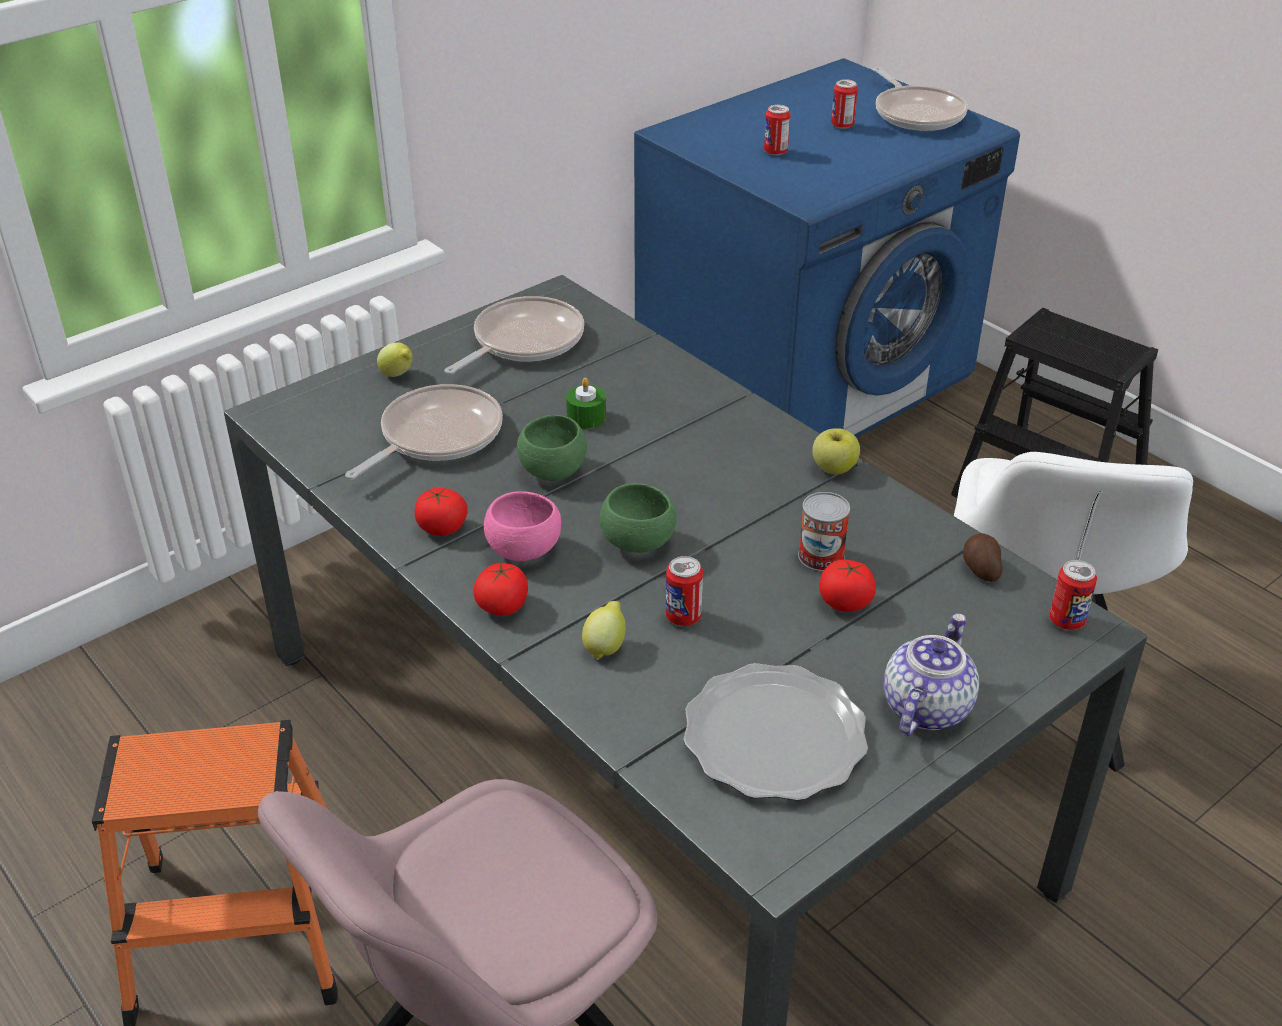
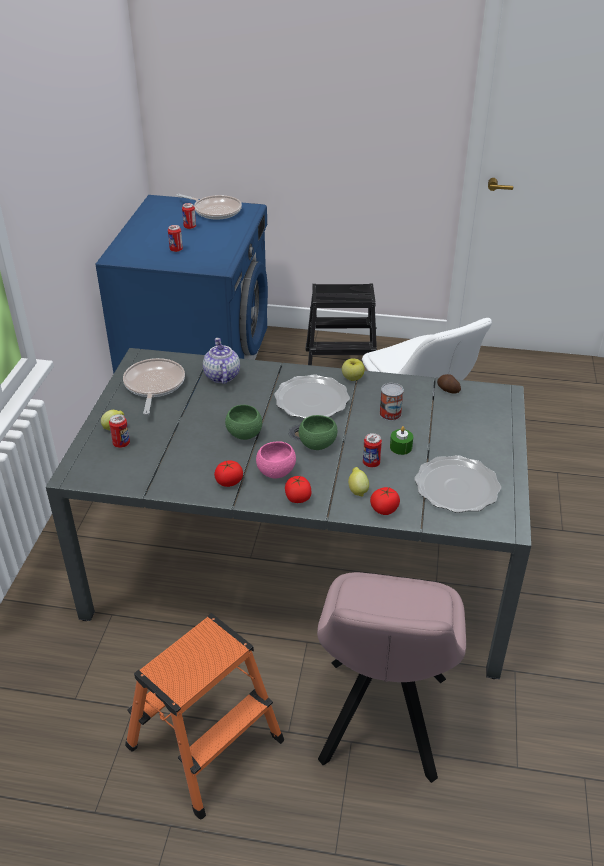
camera: 40 degrees left, 0 degrees up
frying pan [345,384,503,479] -> none
green candle [566,378,606,429] -> green candle moved to [390,426,413,455]
tomato [820,560,876,612] -> tomato moved to [370,487,400,515]
teapot [884,613,979,736] -> teapot moved to [203,338,240,384]
can [1049,560,1097,630] -> can moved to [109,414,130,448]
none -> plate [274,374,350,419]

